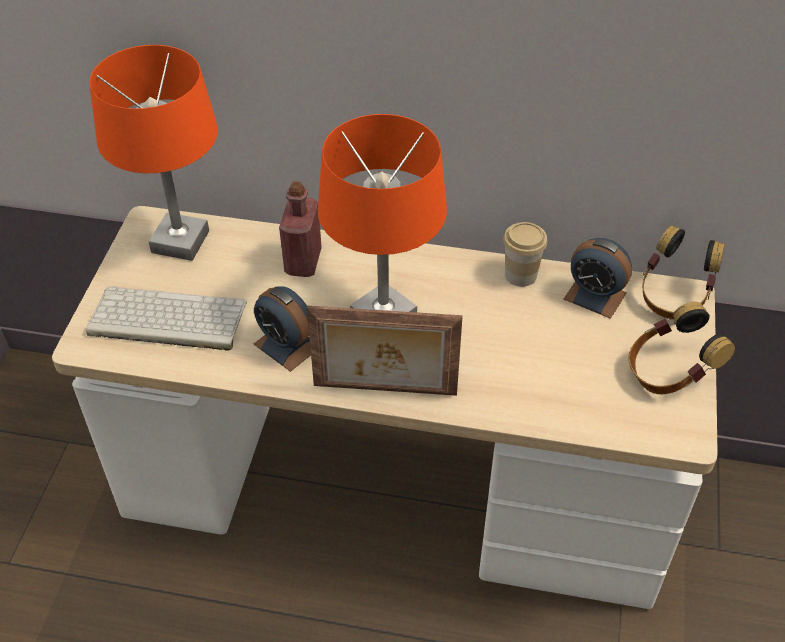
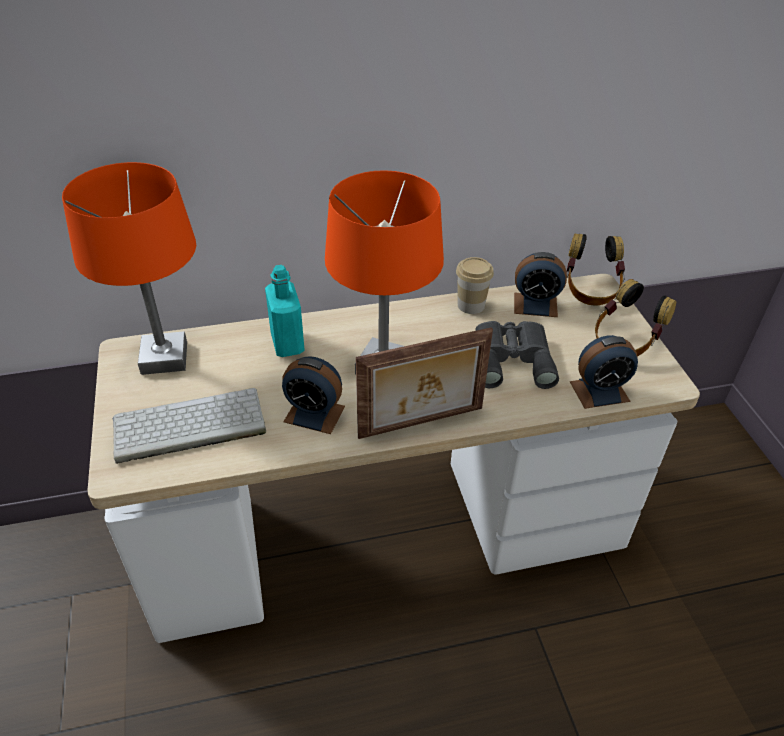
camera: 25 degrees left, 5 degrees down
red bottle [279,181,322,277] -> turquoise bottle [265,265,305,357]
none -> grey binoculars [475,321,559,389]
none -> alarm clock [570,335,638,409]

